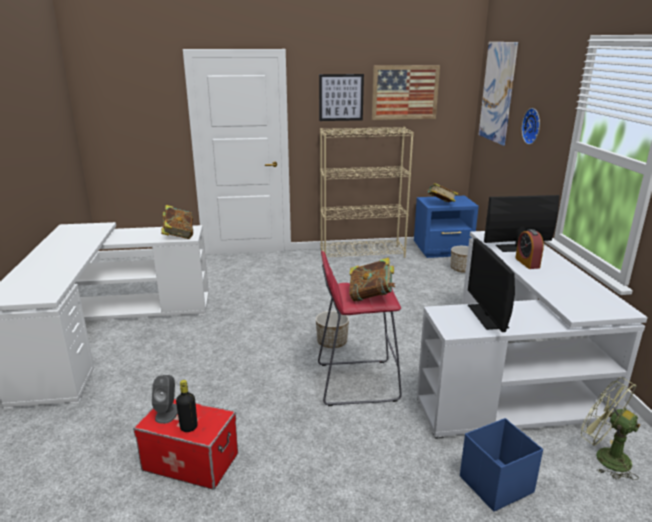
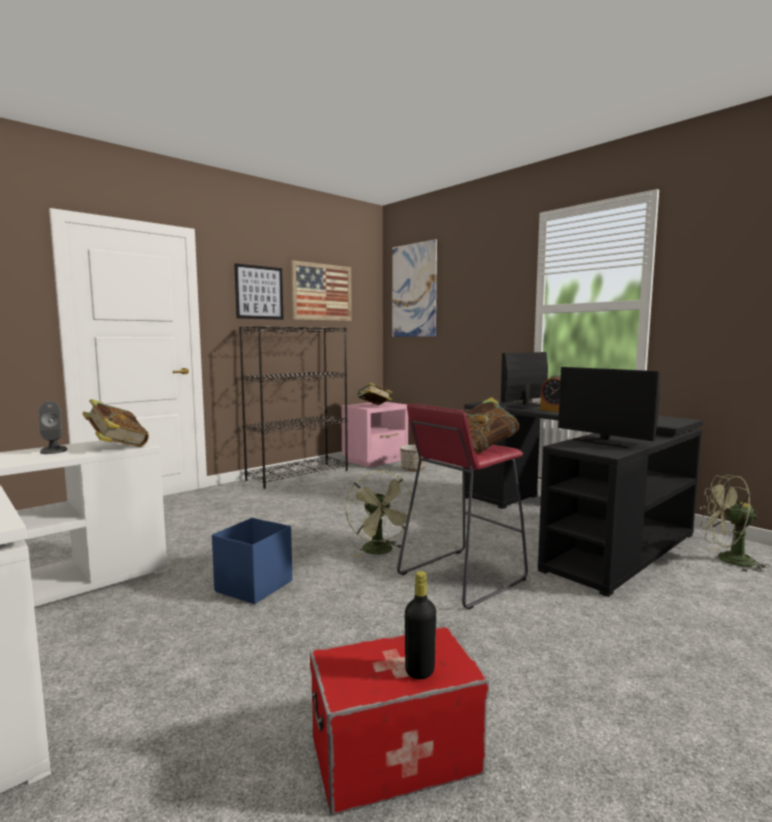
camera: 35 degrees left, 15 degrees down
grey speaker [152,375,178,424] -> grey speaker moved to [39,401,67,454]
planter [316,311,349,348] -> green fan [345,471,415,557]
beige bookcase [320,127,414,258] -> black bookcase [239,326,348,489]
blue nightstand [414,196,479,258] -> pink nightstand [341,402,408,467]
white desk [417,231,648,439] -> black desk [462,399,703,597]
blue storage box [460,418,543,512] -> blue storage box moved to [212,518,292,604]
wall clock [522,108,540,144] -> none

